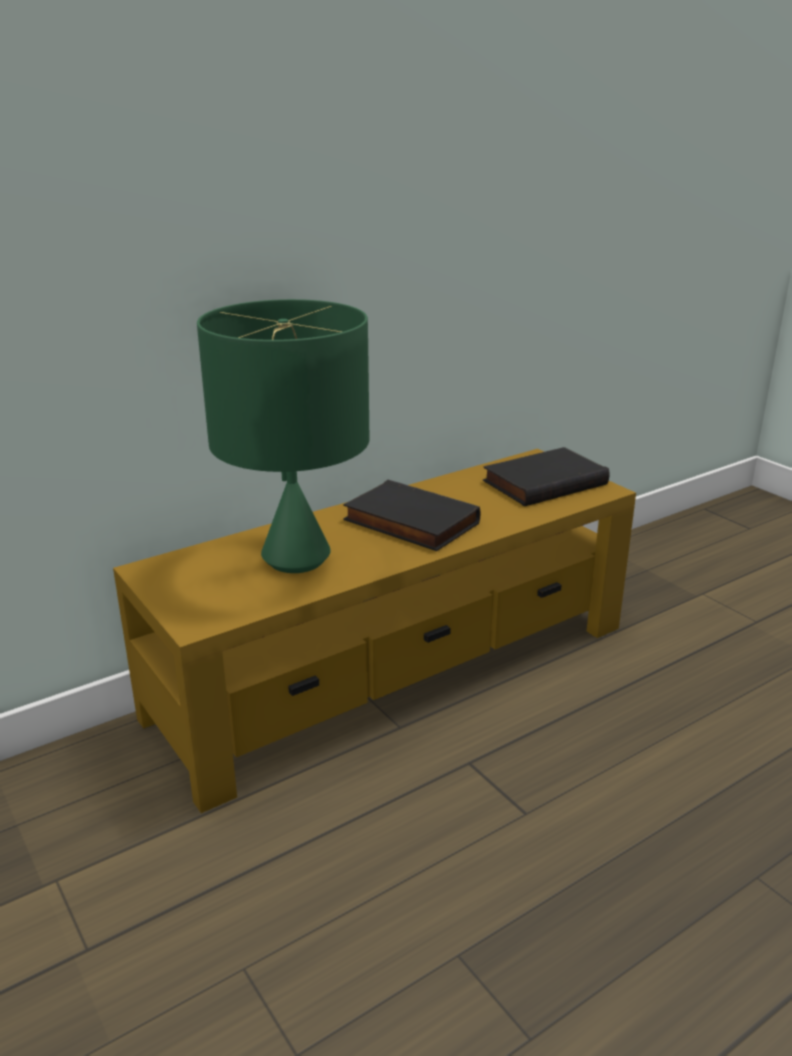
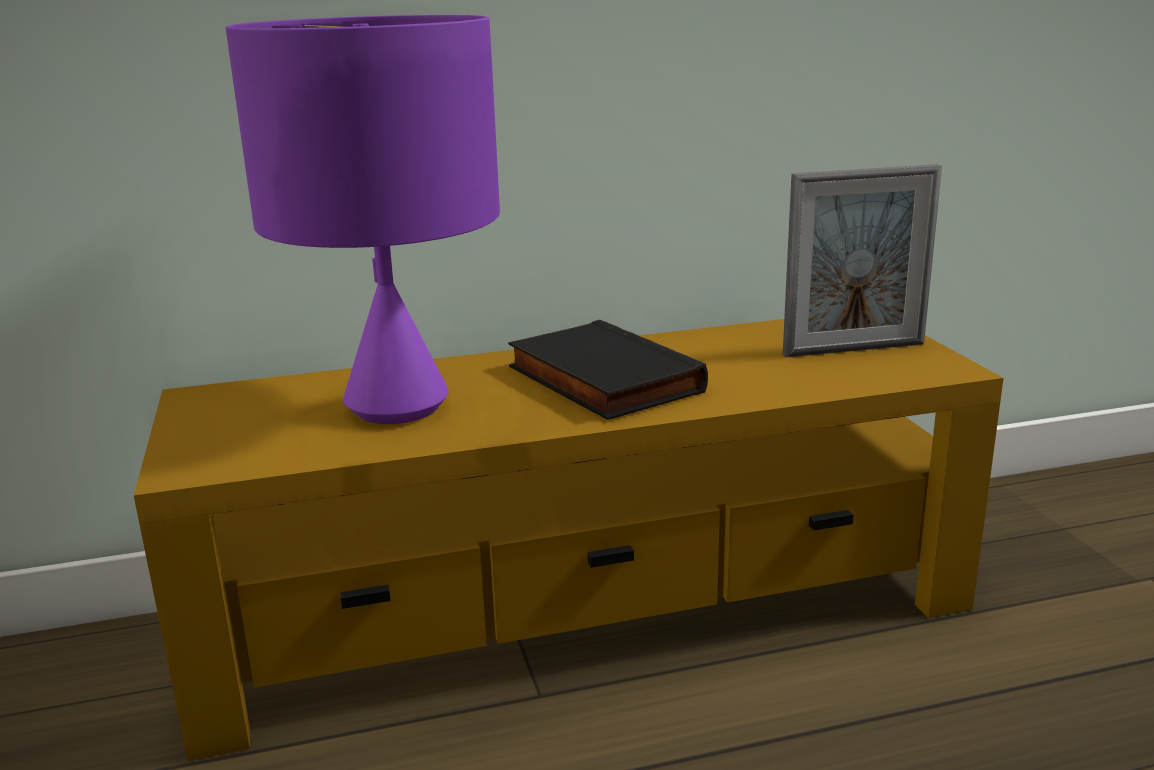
camera: 20 degrees right, 5 degrees down
green table lamp [197,299,369,573] -> purple table lamp [226,15,500,424]
black book [483,447,610,506] -> picture frame [783,164,942,357]

